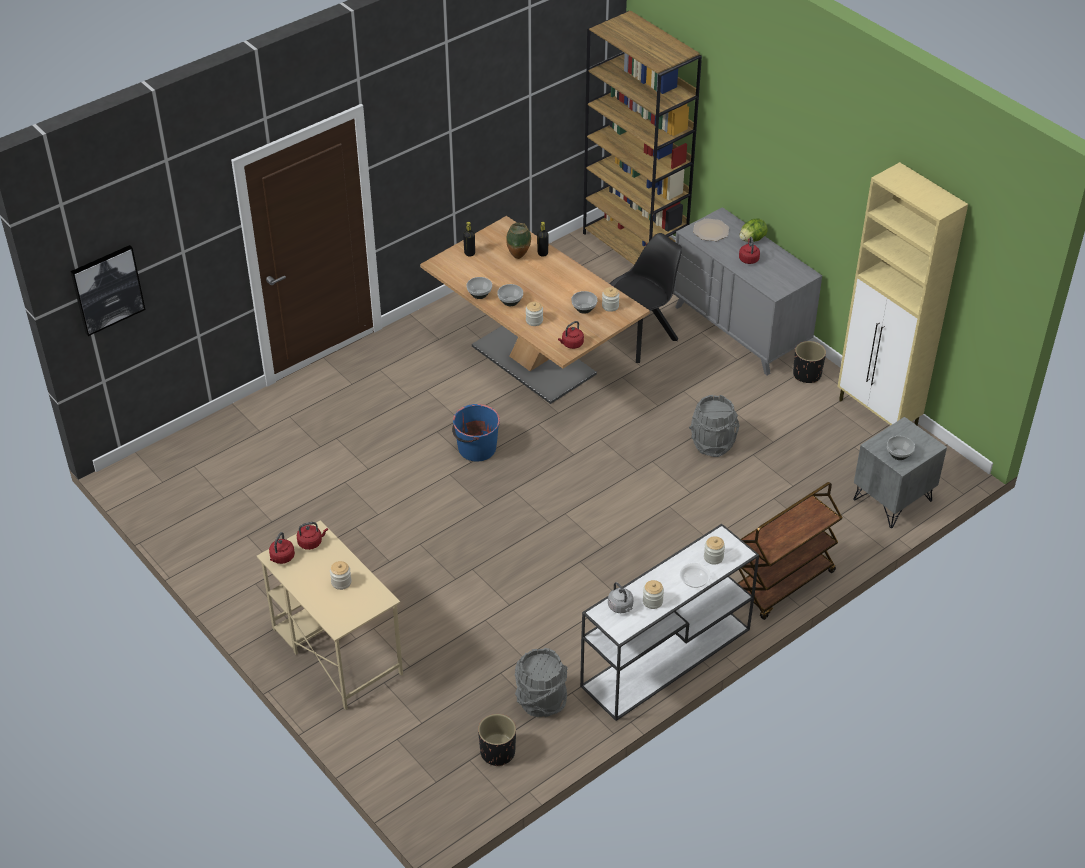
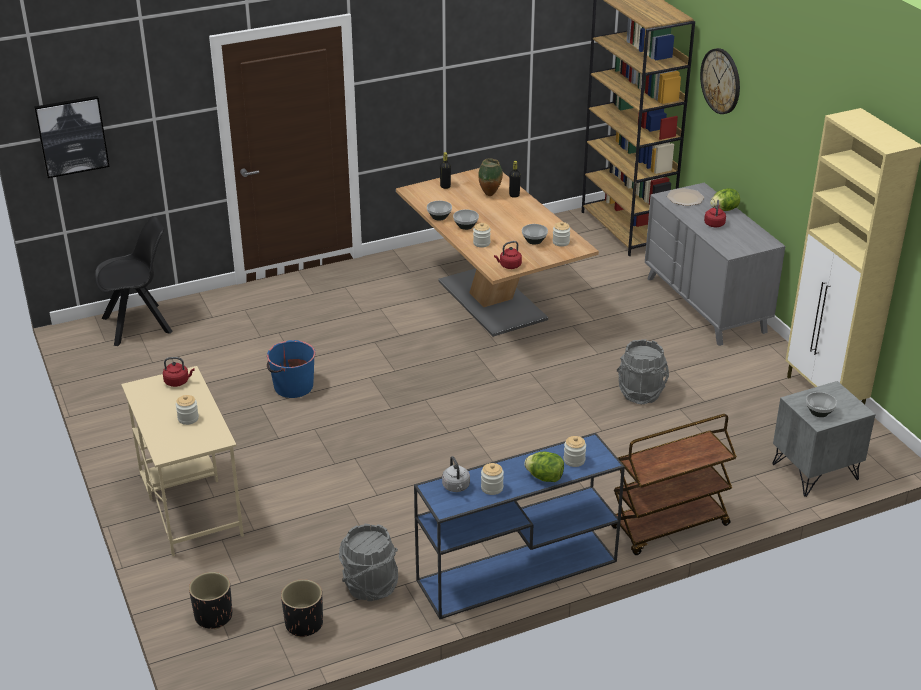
camera: 15 degrees right, 10 degrees down
red kettle [269,532,295,564] -> none
blue bucket [452,404,500,462] -> blue bucket moved to [267,340,316,398]
white console table [580,524,759,721] -> blue console table [414,433,625,619]
black chair [610,233,682,363] -> black chair moved to [95,216,173,346]
bowl [680,563,711,588] -> lettuce [524,452,564,482]
black planter [793,341,826,383] -> black planter moved to [189,572,232,630]
none -> wall clock [700,48,740,114]

